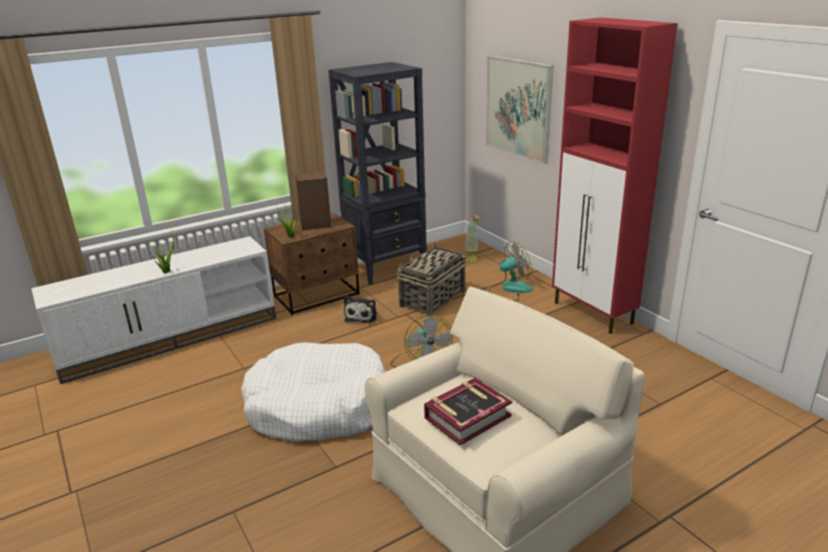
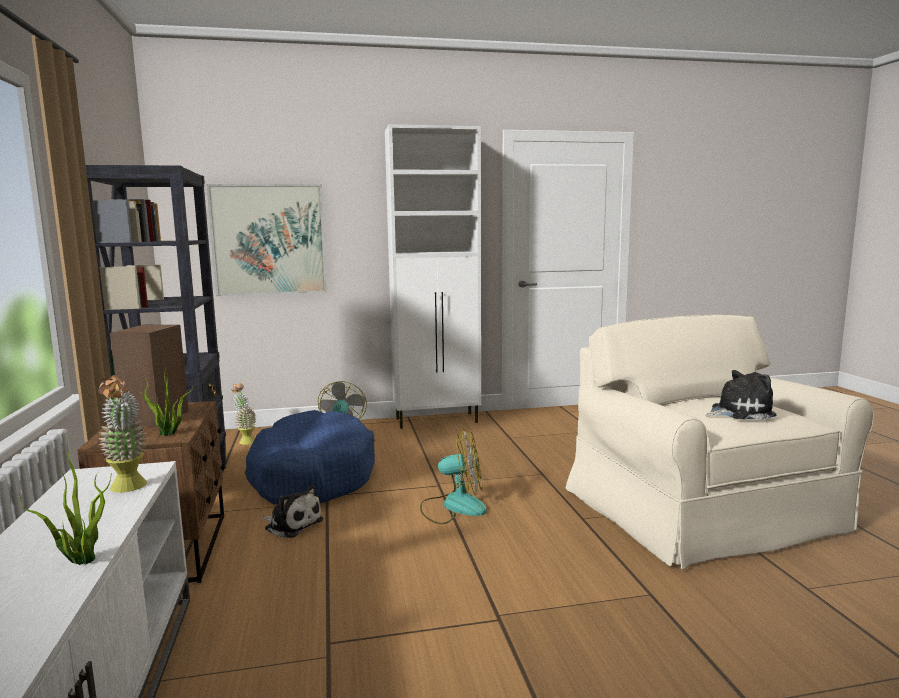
camera: 70 degrees left, 15 degrees down
white dog bed [241,342,385,442] -> none
basket [397,243,467,317] -> blue dog bed [245,410,375,505]
book [424,378,512,445] -> plush toy [705,370,777,420]
red cabinet [552,18,678,334] -> white cabinet [385,124,481,429]
none -> potted plant [98,375,147,493]

